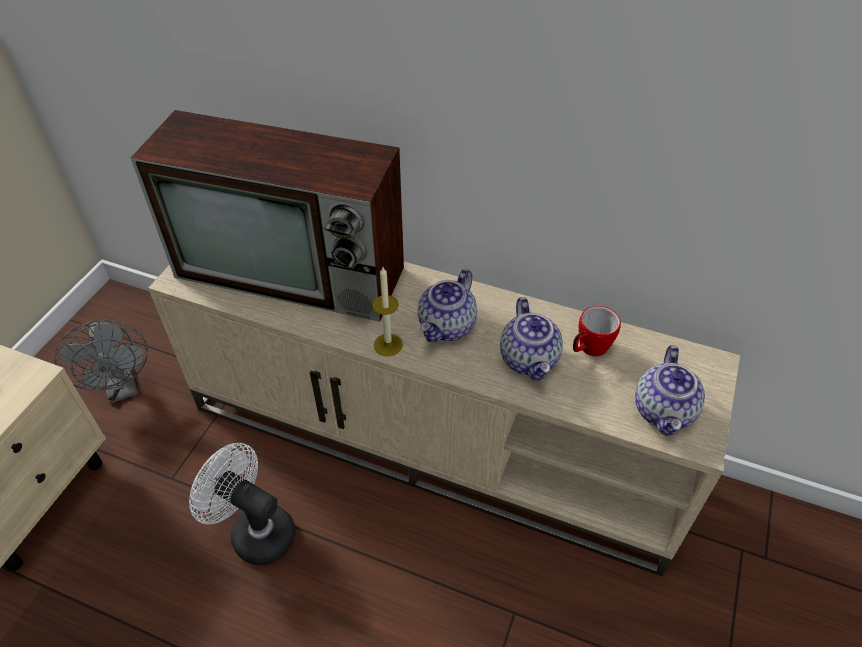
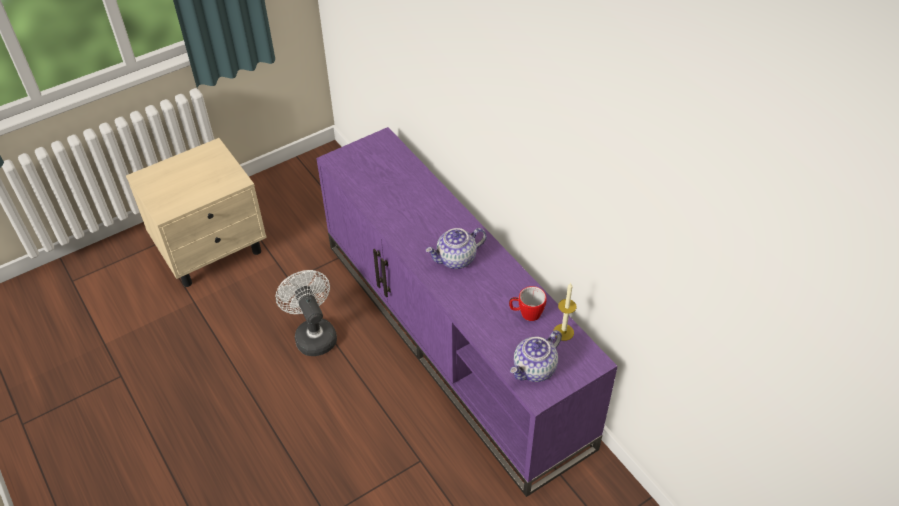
camera: 35 degrees right, 0 degrees up
grey fan [54,320,148,404] -> none
television [131,110,404,322] -> none
beige tv stand [148,262,740,576] -> purple tv stand [316,127,617,497]
candle [372,267,403,357] -> candle moved to [553,283,576,341]
teapot [500,297,563,381] -> none

